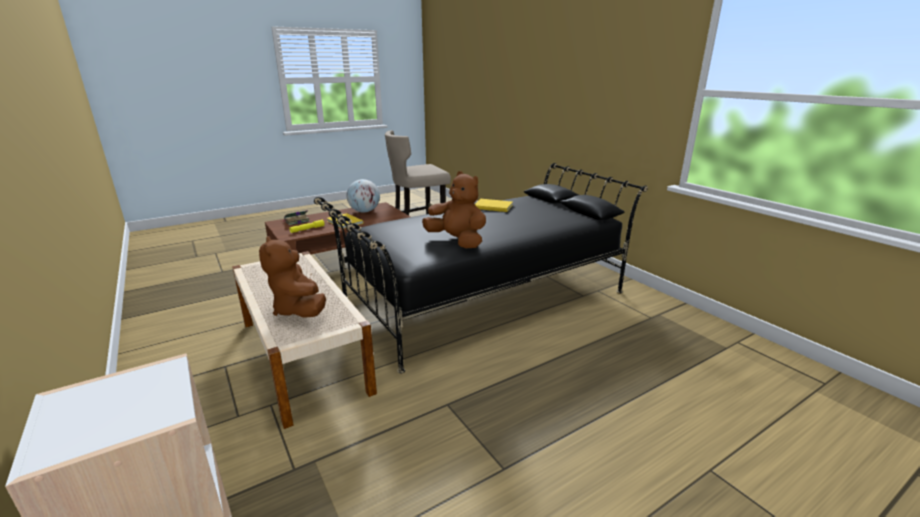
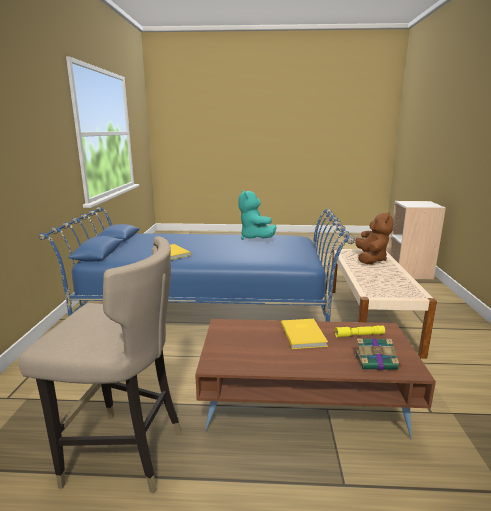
camera: 145 degrees left, 5 degrees down
black bed [314,163,648,374] -> blue bed [39,207,355,322]
globe [347,179,380,212] -> none
brown plush toy [422,171,486,248] -> turquoise plush toy [239,190,277,240]

